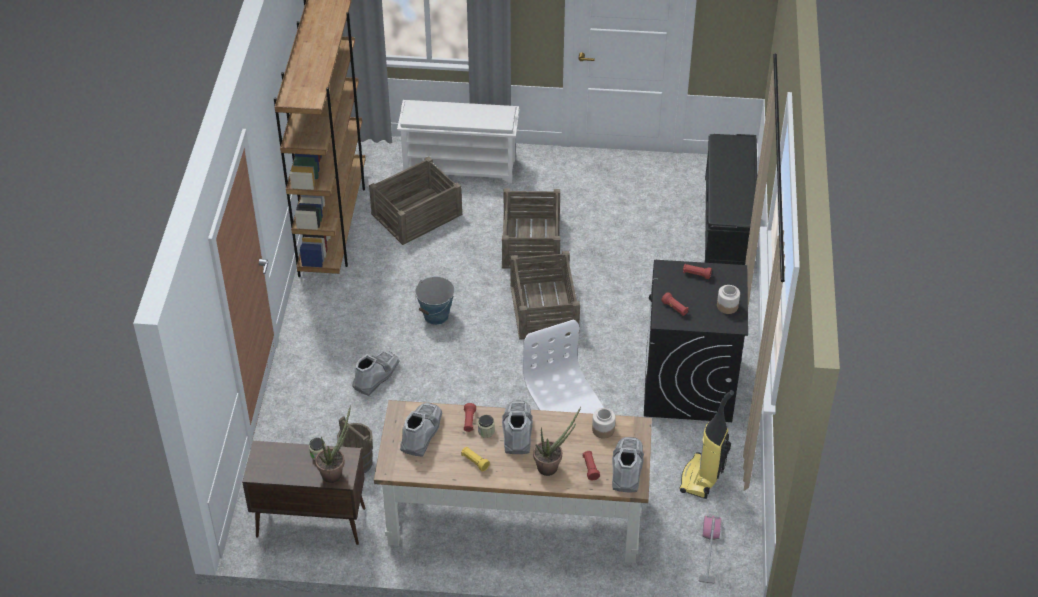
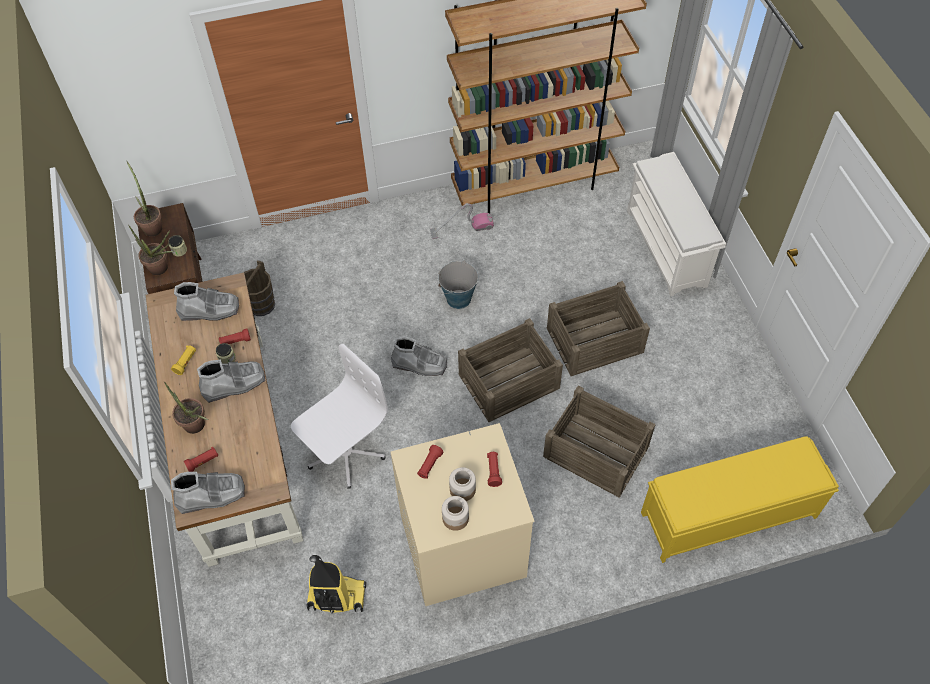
camera: 70 degrees right, 10 degrees up
grey boot [352,351,400,396] -> grey boot moved to [391,336,447,376]
crate [369,156,462,245] -> crate moved to [543,385,656,498]
jar [592,408,616,439] -> jar moved to [449,467,476,501]
black washing machine [644,260,748,422] -> beige washing machine [390,423,535,606]
vacuum cleaner [699,515,721,584] -> vacuum cleaner moved to [430,203,494,239]
black bench [705,134,757,265] -> yellow bench [641,436,839,563]
none -> potted plant [127,161,162,237]

